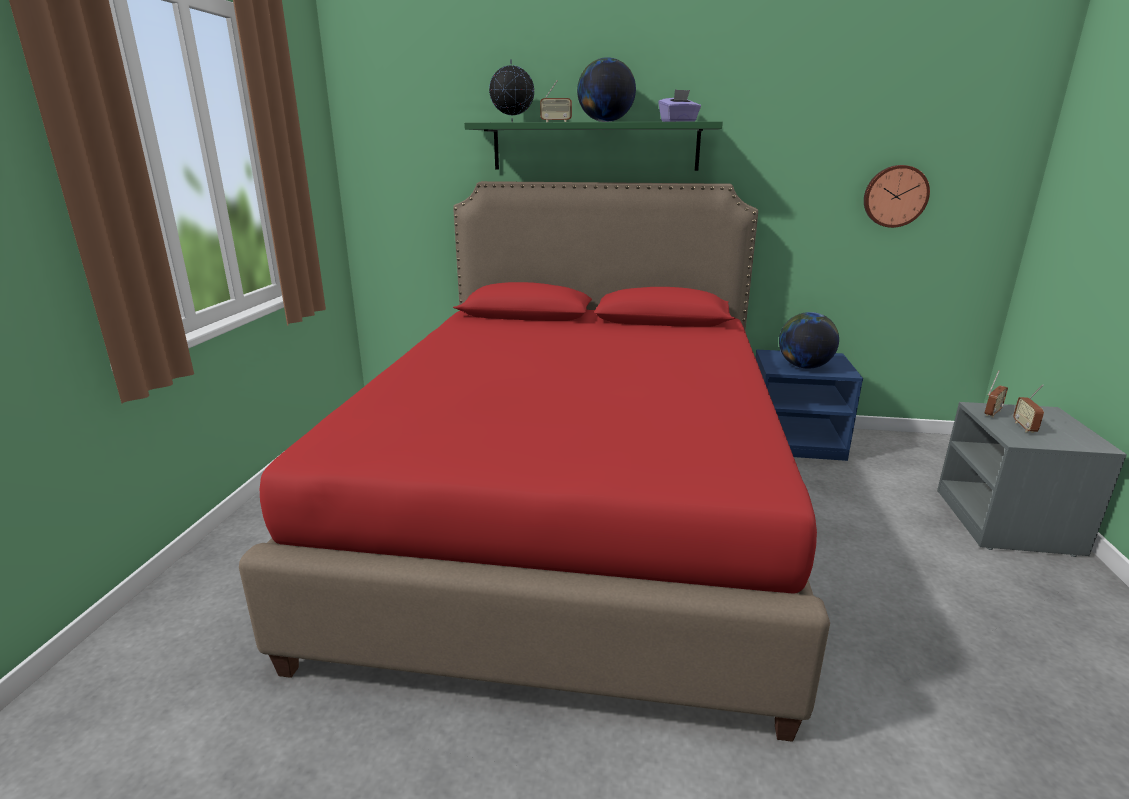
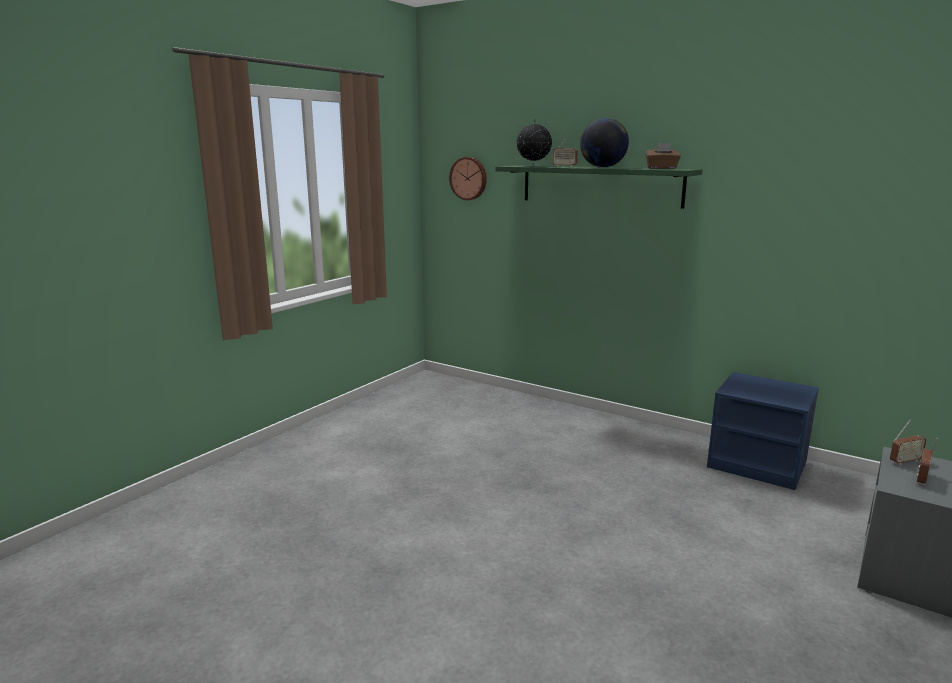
camera: 25 degrees right, 5 degrees down
red bed [239,181,830,742] -> none
purple tissue box [659,89,701,122] -> brown tissue box [646,143,681,169]
globe [779,312,839,369] -> none
wall clock [864,165,930,228] -> wall clock moved to [449,157,487,200]

